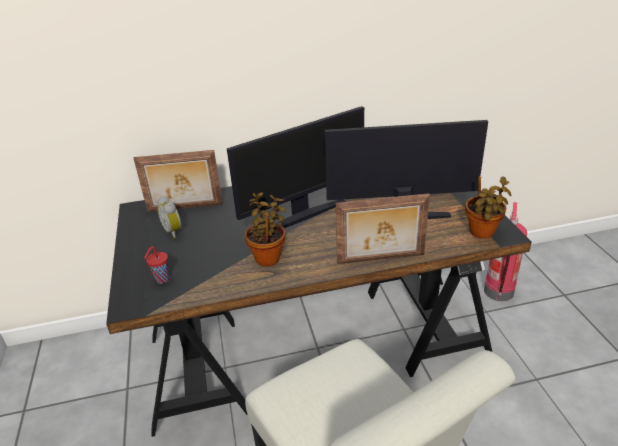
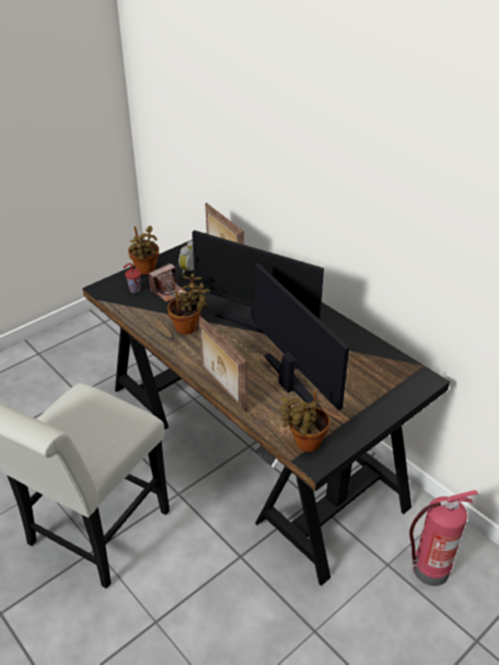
camera: 60 degrees right, 5 degrees up
none -> potted plant [128,226,159,275]
none -> camera [148,263,186,302]

